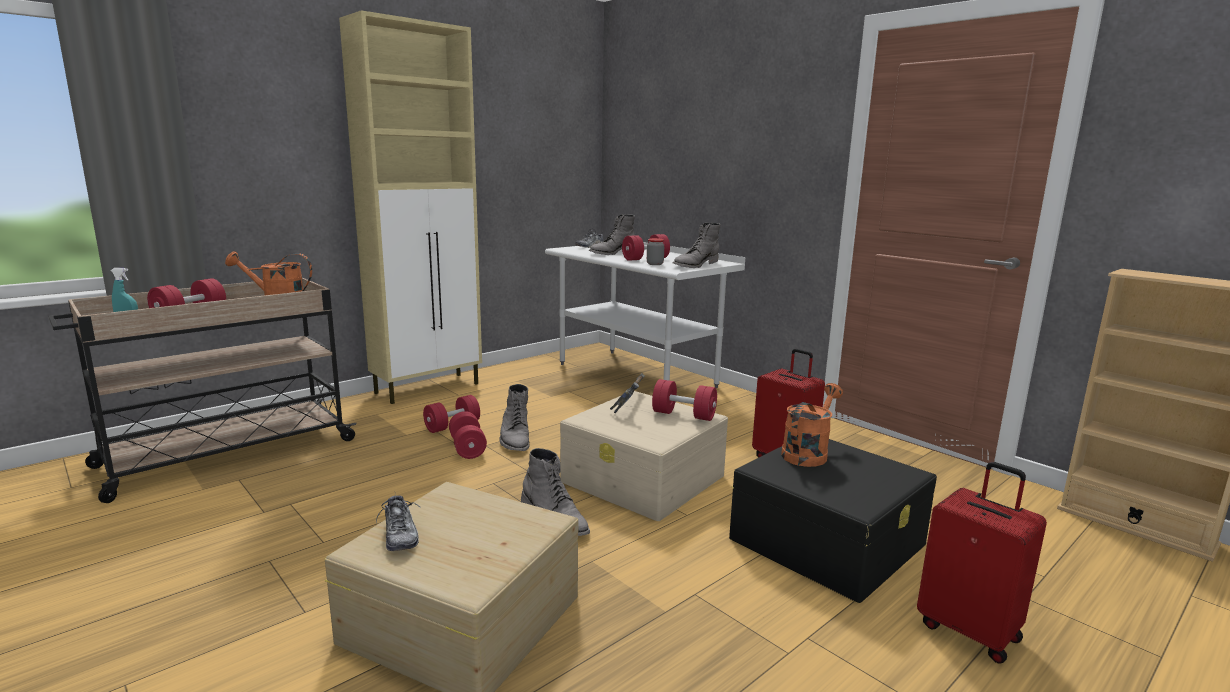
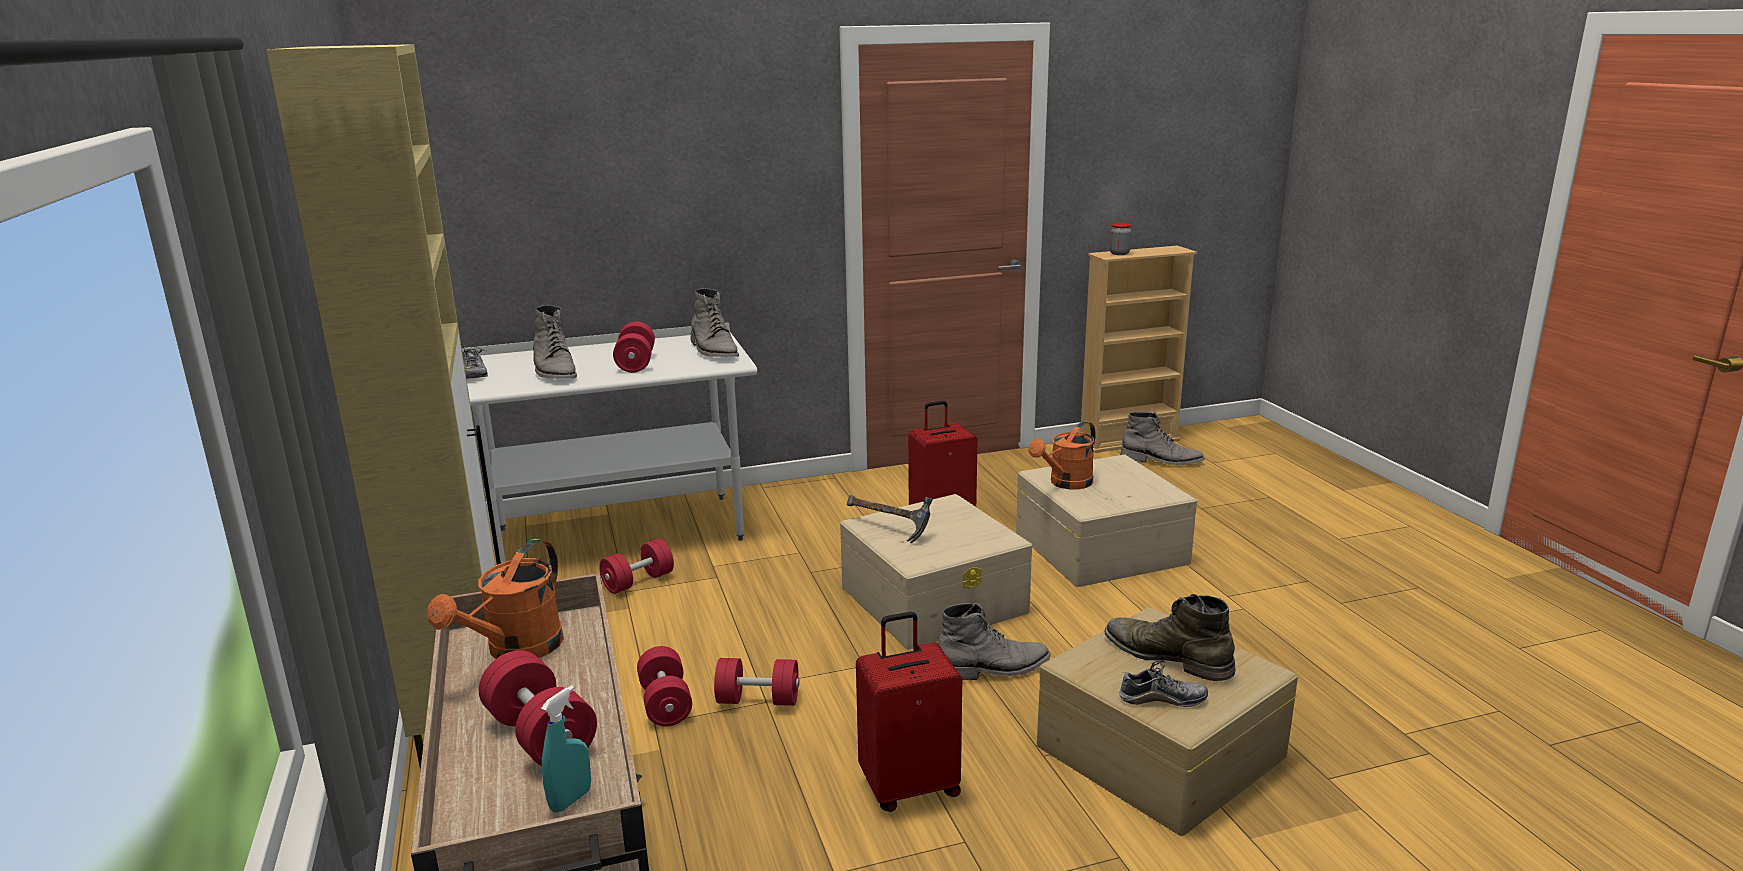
camera: 65 degrees left, 5 degrees up
grey boot [500,384,529,451] -> grey boot moved to [1120,412,1205,465]
jar [647,238,664,265] -> jar moved to [1110,223,1132,255]
red dumbbell [652,379,717,421] -> red dumbbell moved to [599,539,674,594]
black storage box [729,439,937,603] -> beige storage box [1016,455,1197,587]
orange watering can [781,383,843,467] -> orange watering can turned 105 degrees counterclockwise [1029,421,1096,489]
red suitcase [917,462,1047,663] -> red suitcase moved to [856,612,962,812]
none -> green boot [1105,594,1235,681]

